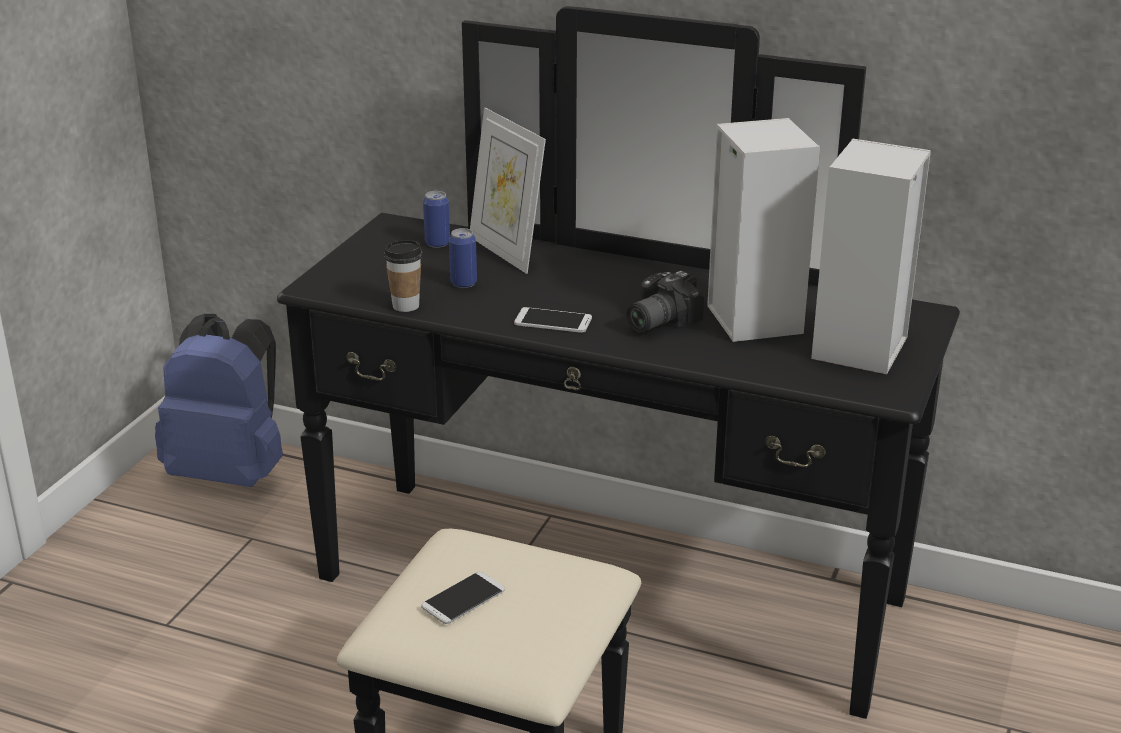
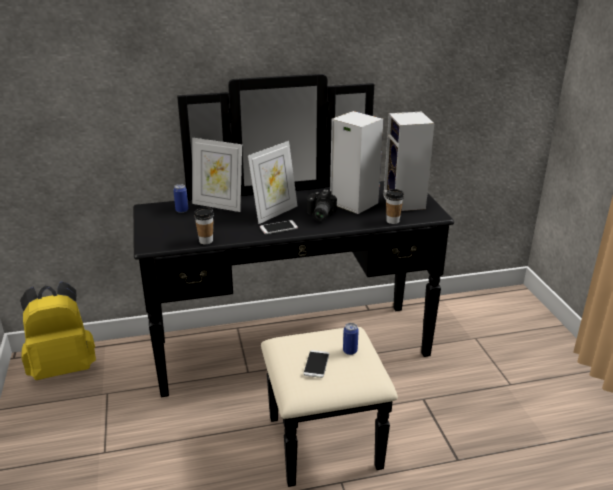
camera: 35 degrees left, 0 degrees up
blue backpack [155,314,283,487] -> yellow backpack [20,281,96,380]
can [449,228,477,288] -> can moved to [343,323,359,355]
none -> picture frame [248,141,297,224]
none -> cup [385,189,404,224]

